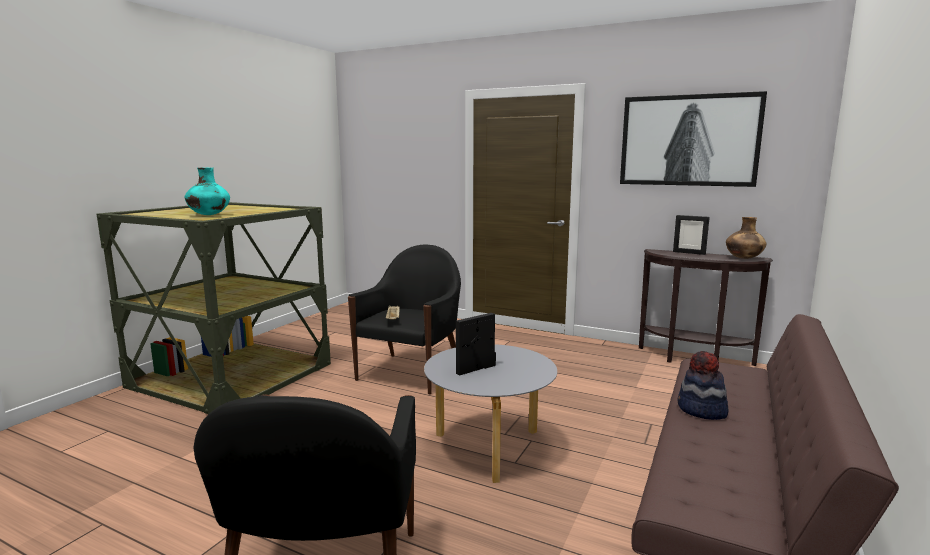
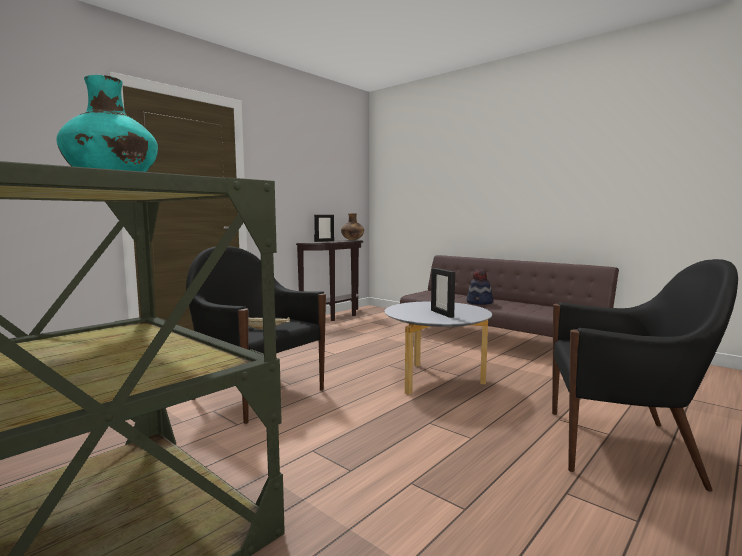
camera: 75 degrees left, 5 degrees down
picture [620,91,767,187] -> none

